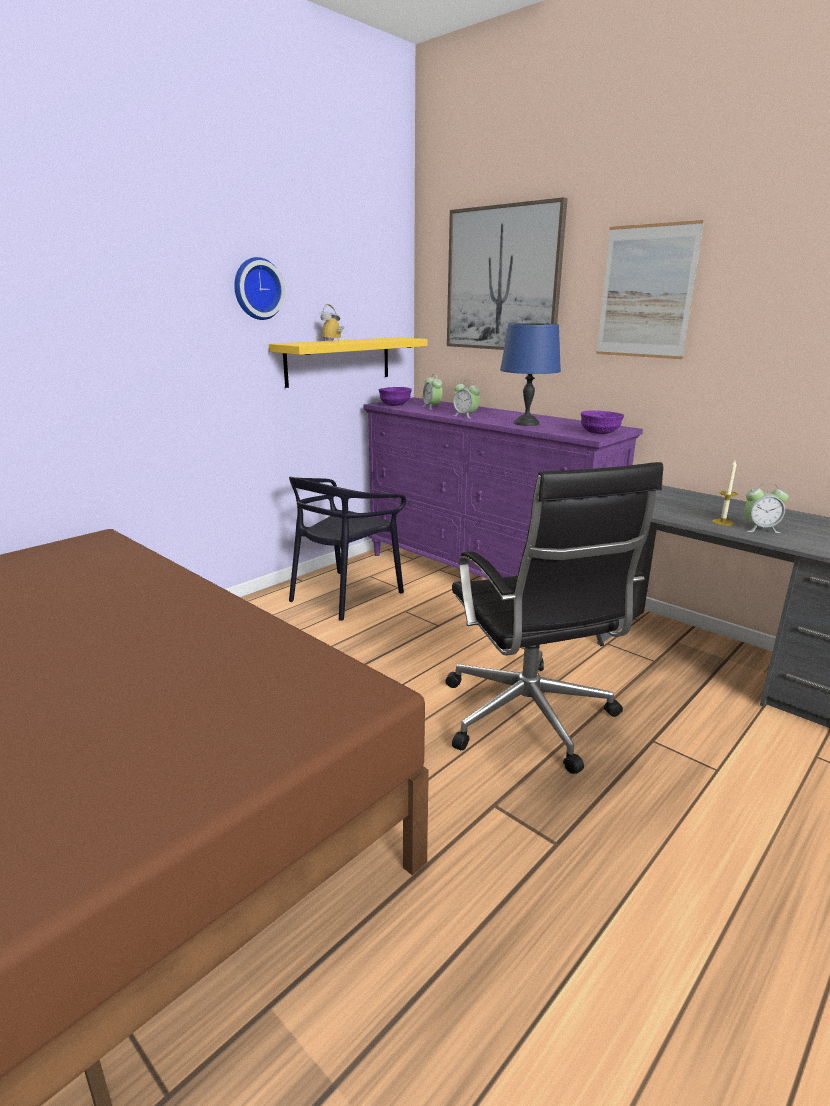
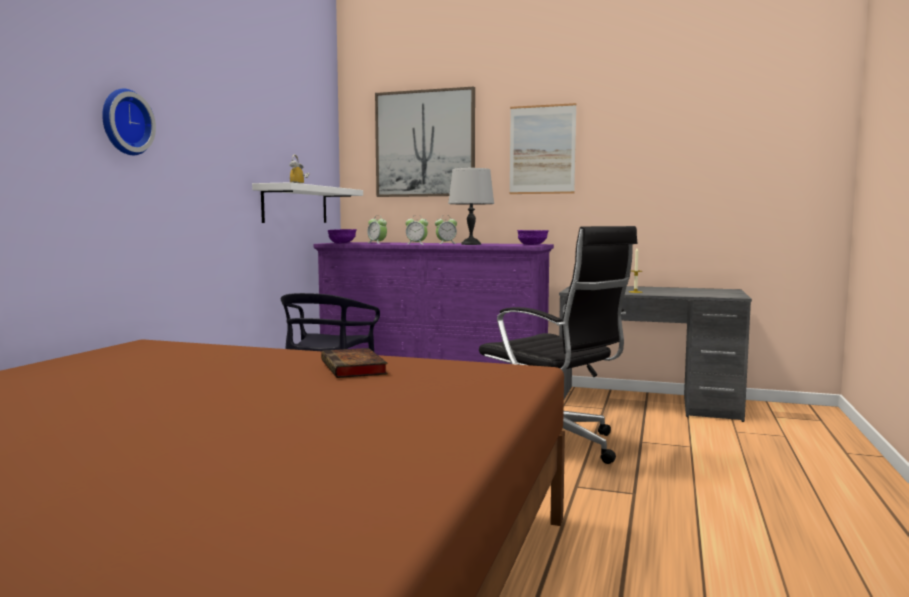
camera: 25 degrees left, 15 degrees down
wall clock [234,257,285,320] -> wall clock moved to [102,88,156,155]
yellow shelf [269,337,428,388] -> white shelf [252,182,363,223]
blue table lamp [500,323,561,426] -> grey table lamp [448,168,494,245]
alarm clock [745,483,788,533] -> alarm clock moved to [435,216,457,244]
none -> book [321,348,388,378]

